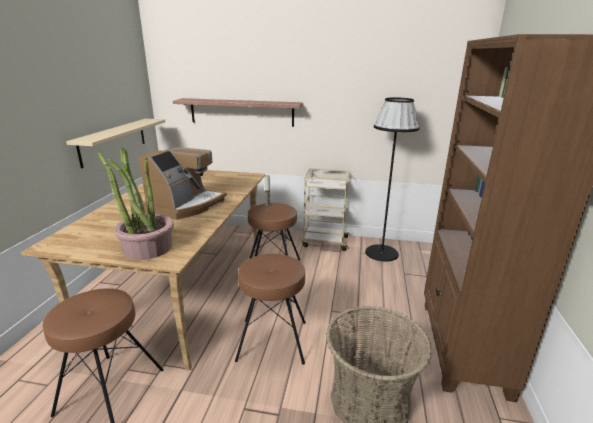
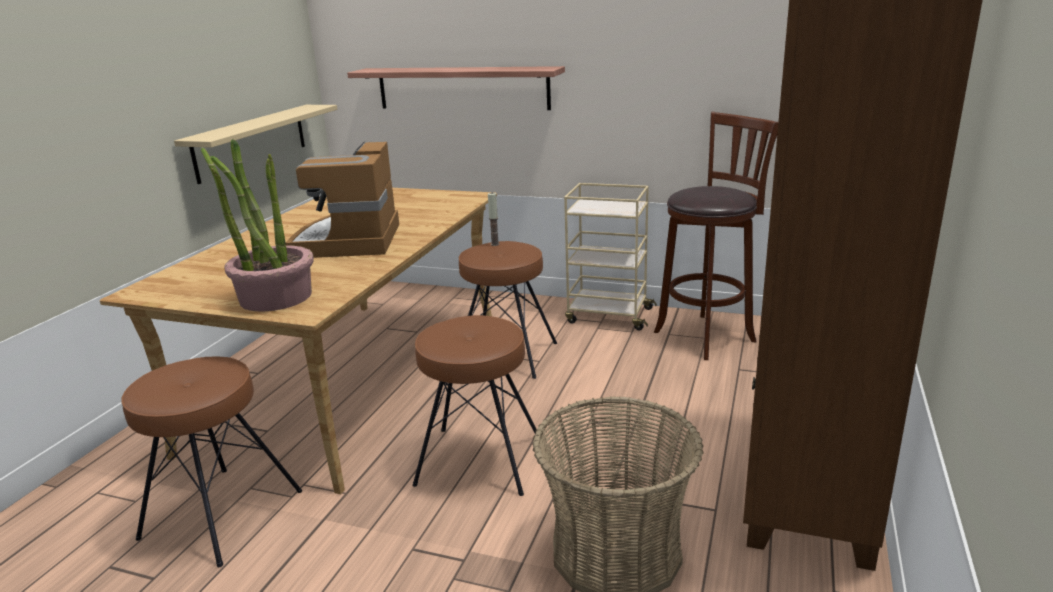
camera: 10 degrees right, 0 degrees up
coffee machine [139,147,227,220] -> coffee machine turned 150 degrees clockwise [286,141,399,258]
black floor lamp [365,97,420,262] -> brown stool [654,112,778,360]

